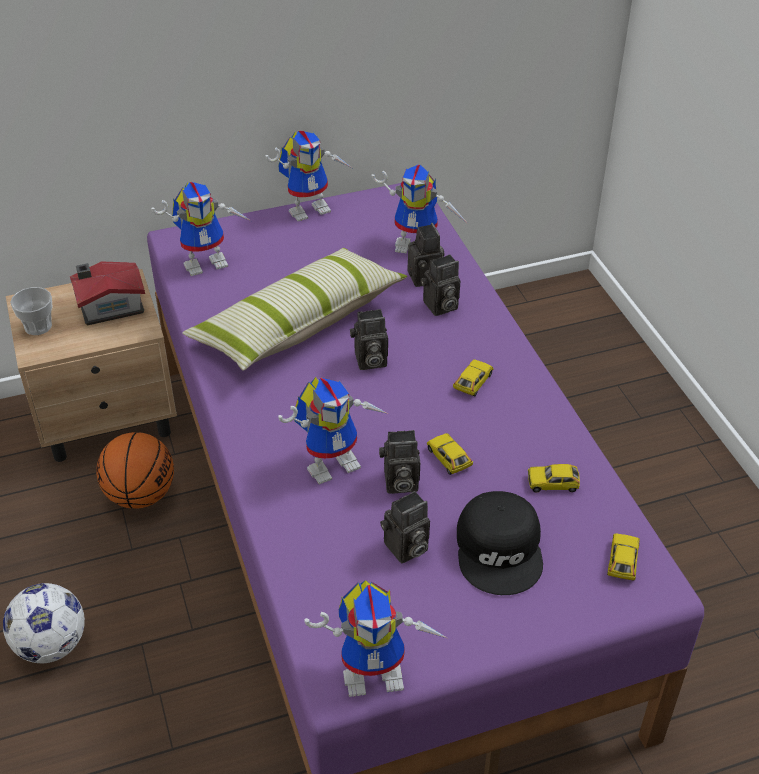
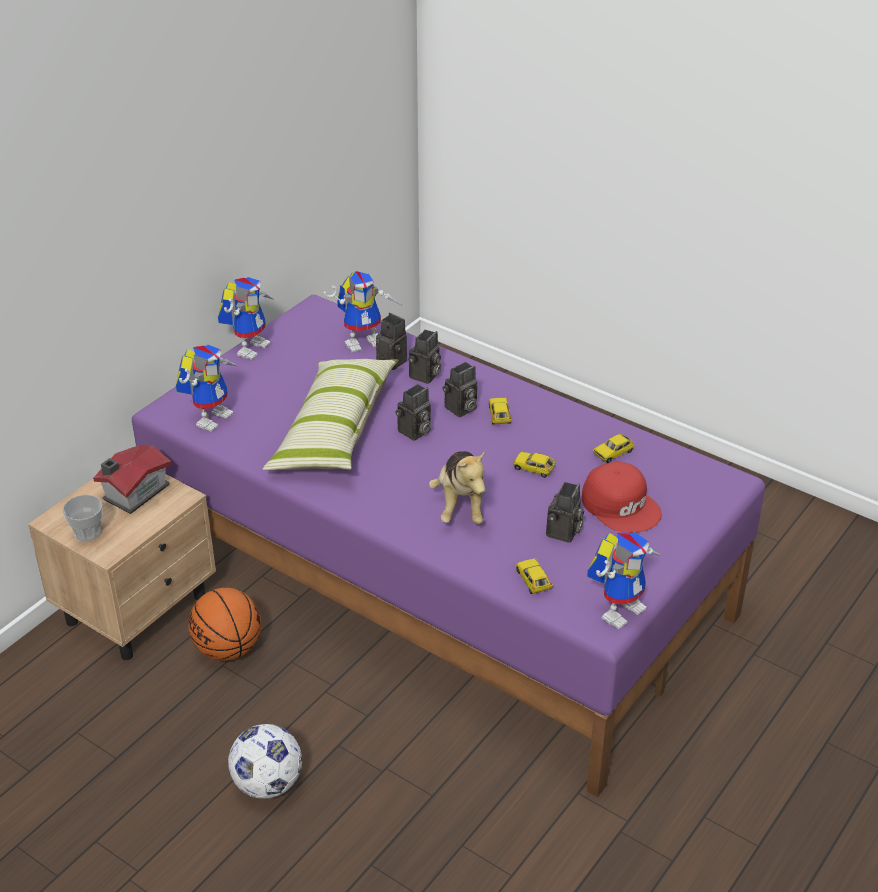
camera: 35 degrees left, 5 degrees down
toy robot [278,377,388,484] -> plush toy [429,450,486,524]
camera [379,430,420,494] -> camera moved to [443,362,477,417]
black cap [457,491,543,595] -> red cap [582,462,662,533]
toy car [607,533,640,580] -> toy car moved to [516,559,553,594]

